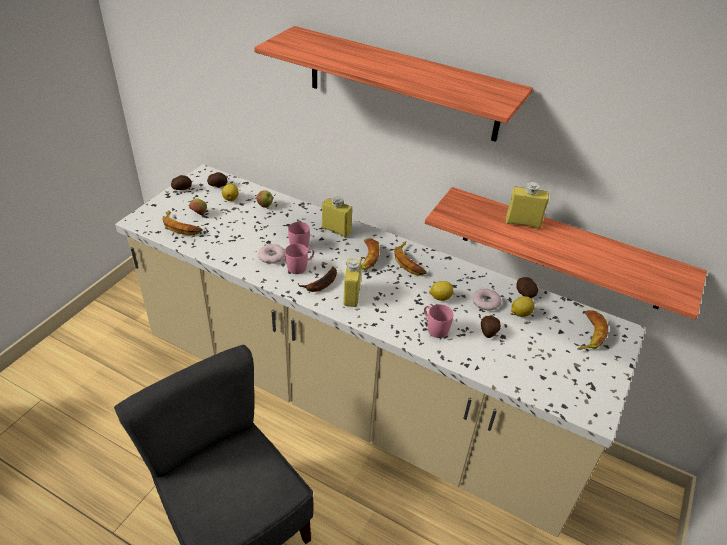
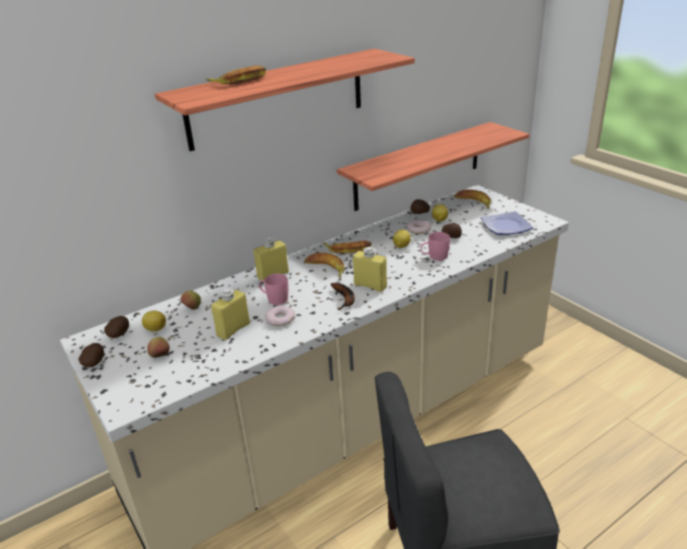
camera: 60 degrees left, 10 degrees down
banana [162,211,202,235] -> banana moved to [206,65,266,84]
pink mug [285,244,314,274] -> none
yellow bottle [506,182,549,229] -> yellow bottle moved to [211,289,250,340]
none -> plate [481,211,533,235]

